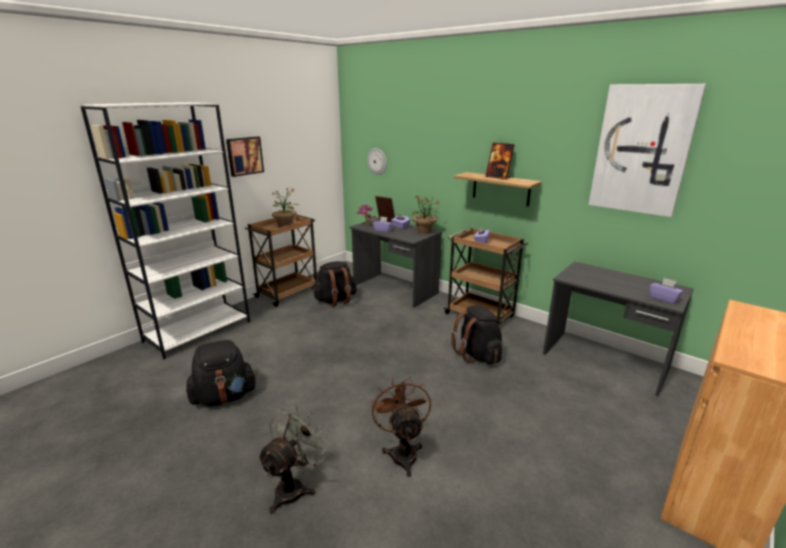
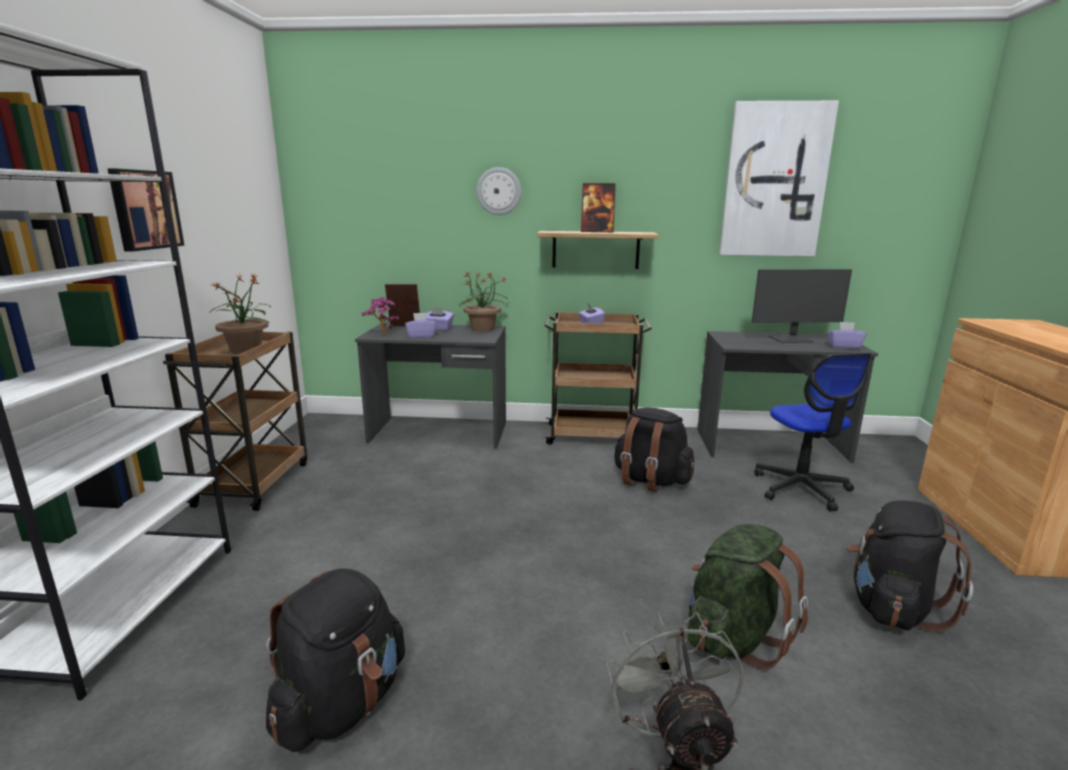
camera: 35 degrees left, 5 degrees down
black backpack [312,261,357,307] -> black backpack moved to [847,500,973,632]
wall clock [367,148,387,175] -> wall clock moved to [476,167,522,215]
brown fan [371,377,431,477] -> green backpack [688,524,808,670]
none -> monitor [752,269,852,343]
none -> office chair [754,353,872,511]

